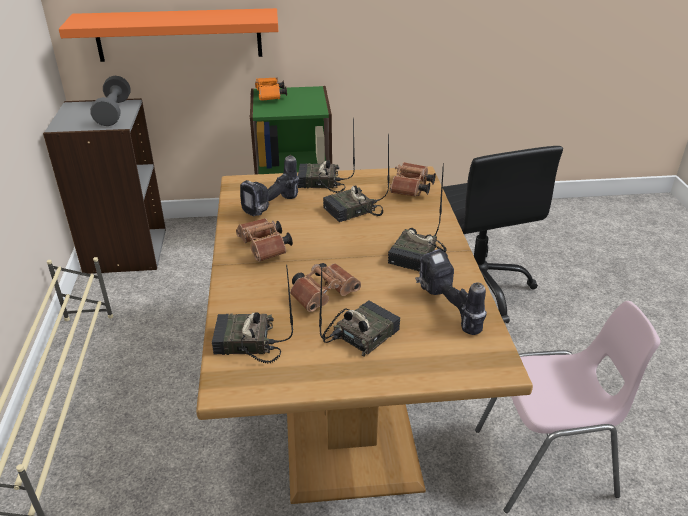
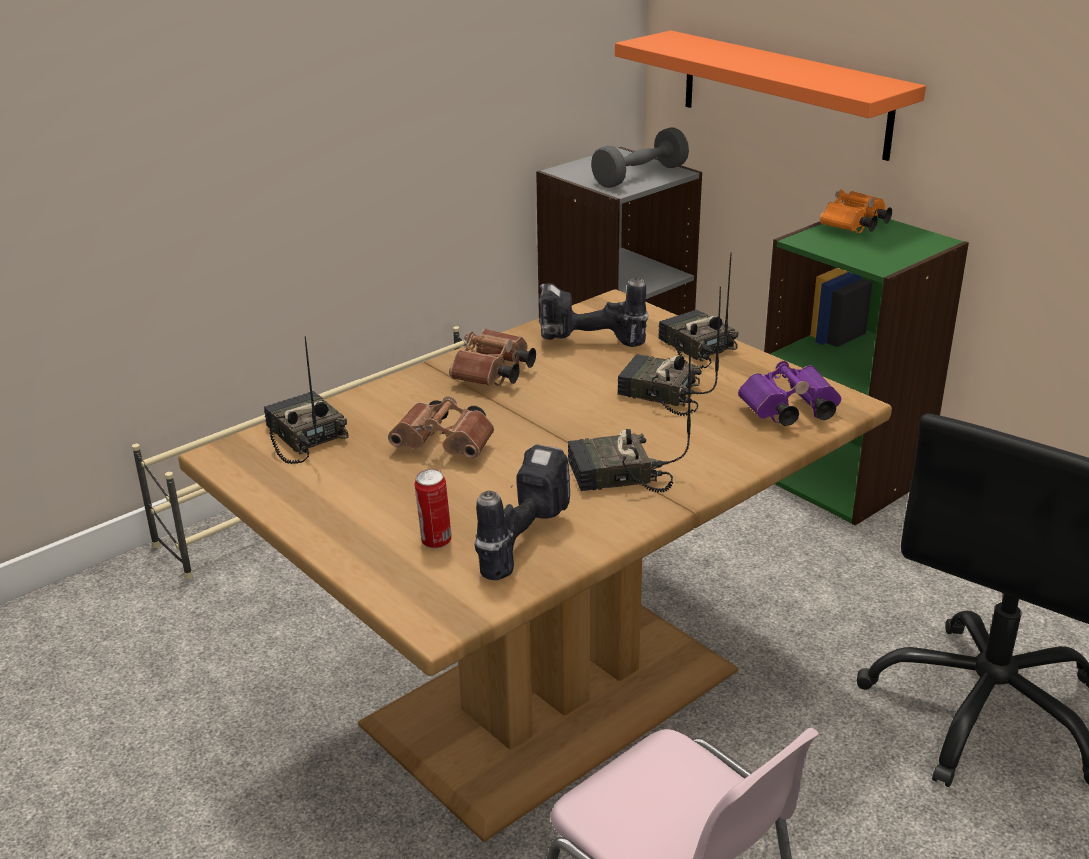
camera: 55 degrees right, 5 degrees down
radio [319,268,400,357] -> none
brown binoculars [389,162,436,197] -> purple binoculars [738,361,841,426]
none -> can [415,469,452,549]

